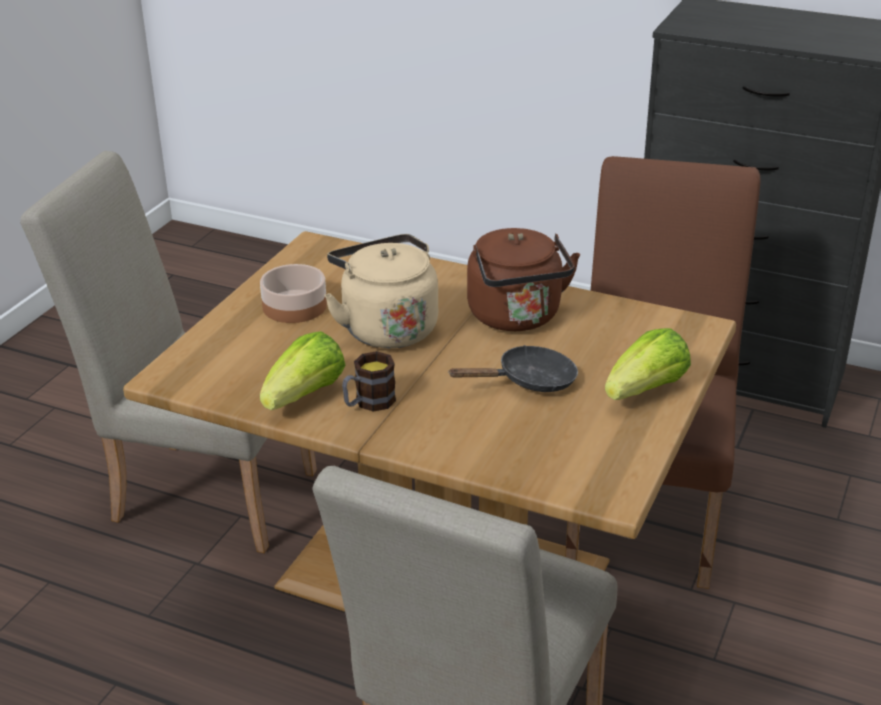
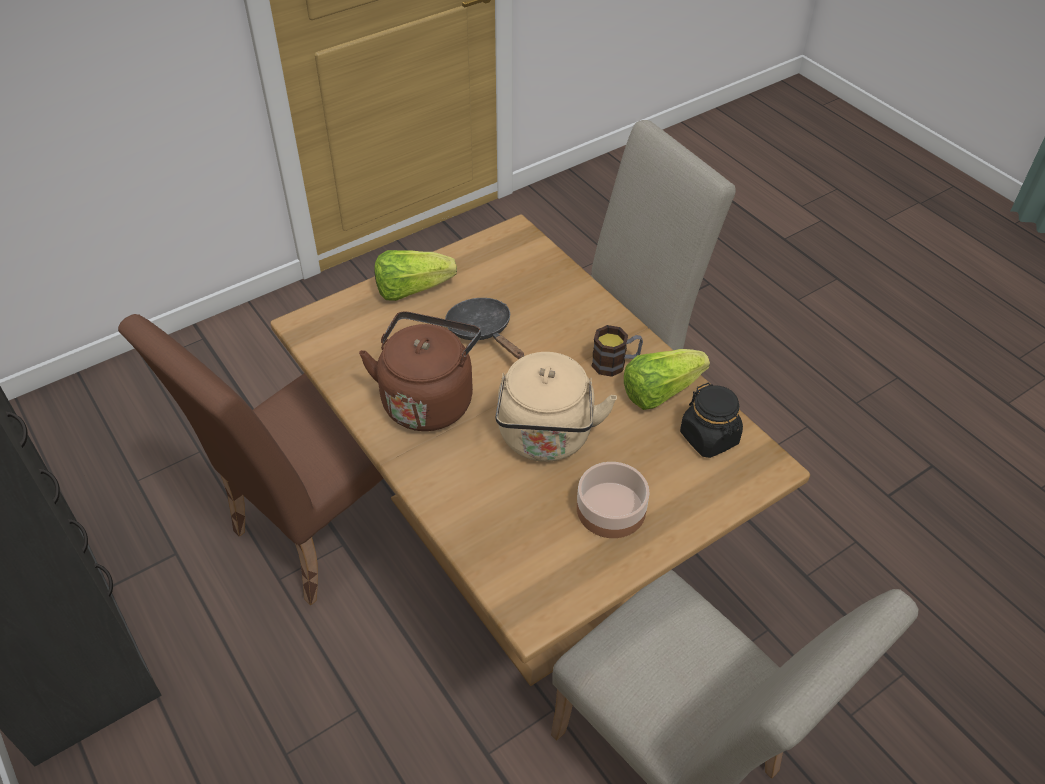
camera: 150 degrees left, 15 degrees up
black frying pan [448,345,578,392] -> black frying pan turned 45 degrees clockwise [445,298,524,359]
none -> black jar [680,383,743,458]

